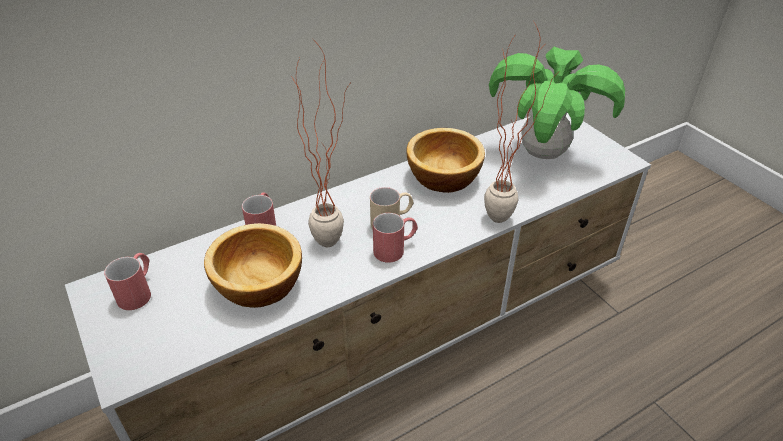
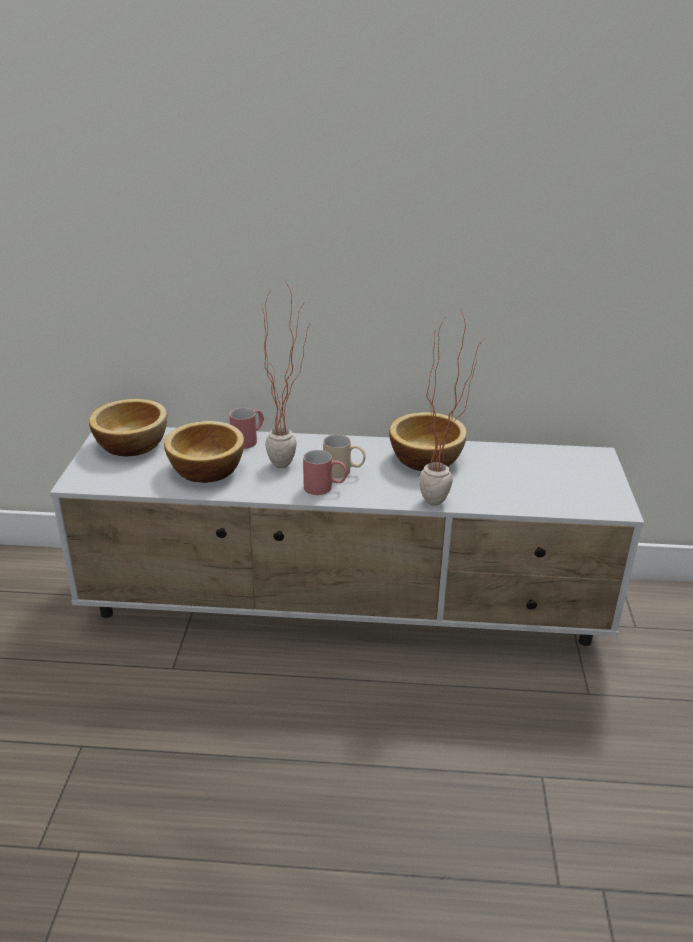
camera: 35 degrees right, 10 degrees down
red mug [104,253,151,310] -> bowl [89,399,167,456]
potted plant [489,47,625,159] -> none

